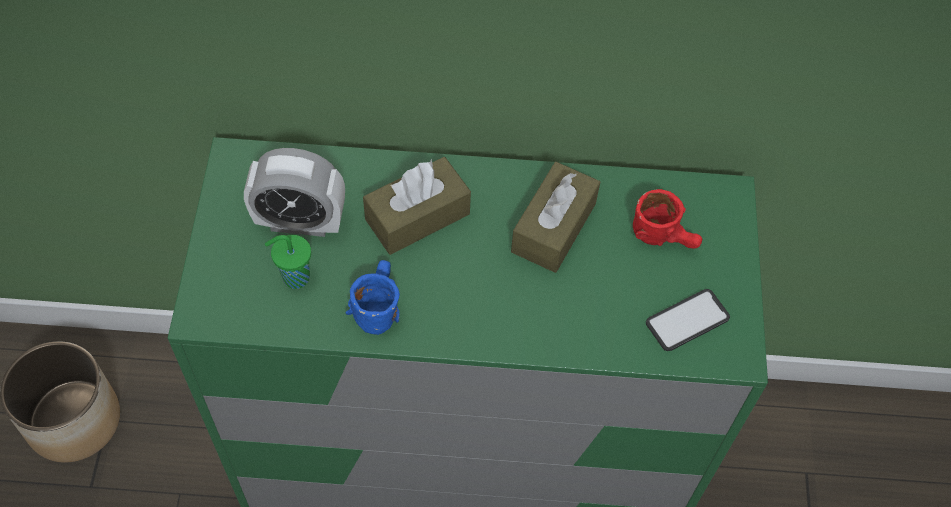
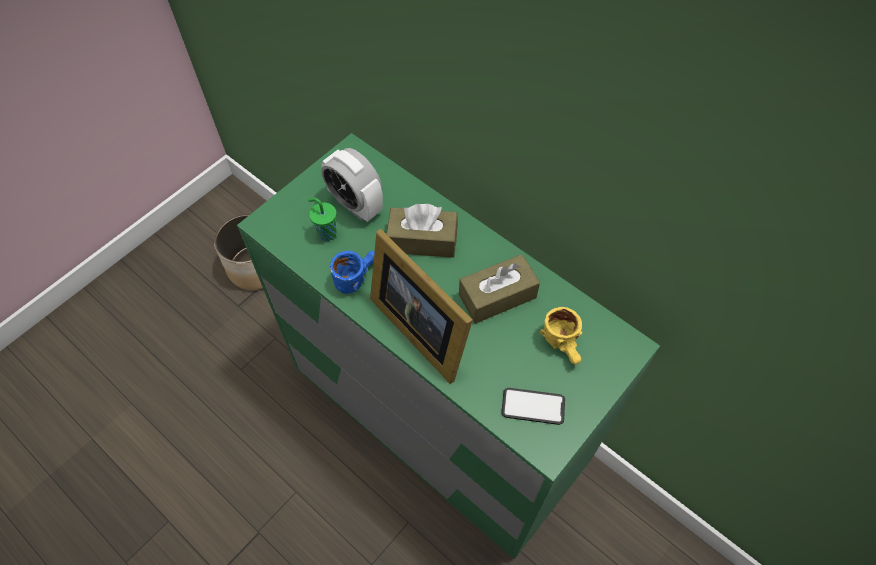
camera: 40 degrees right, 0 degrees up
red mug [633,189,702,249] -> yellow mug [540,307,582,365]
none -> picture frame [370,229,473,384]

